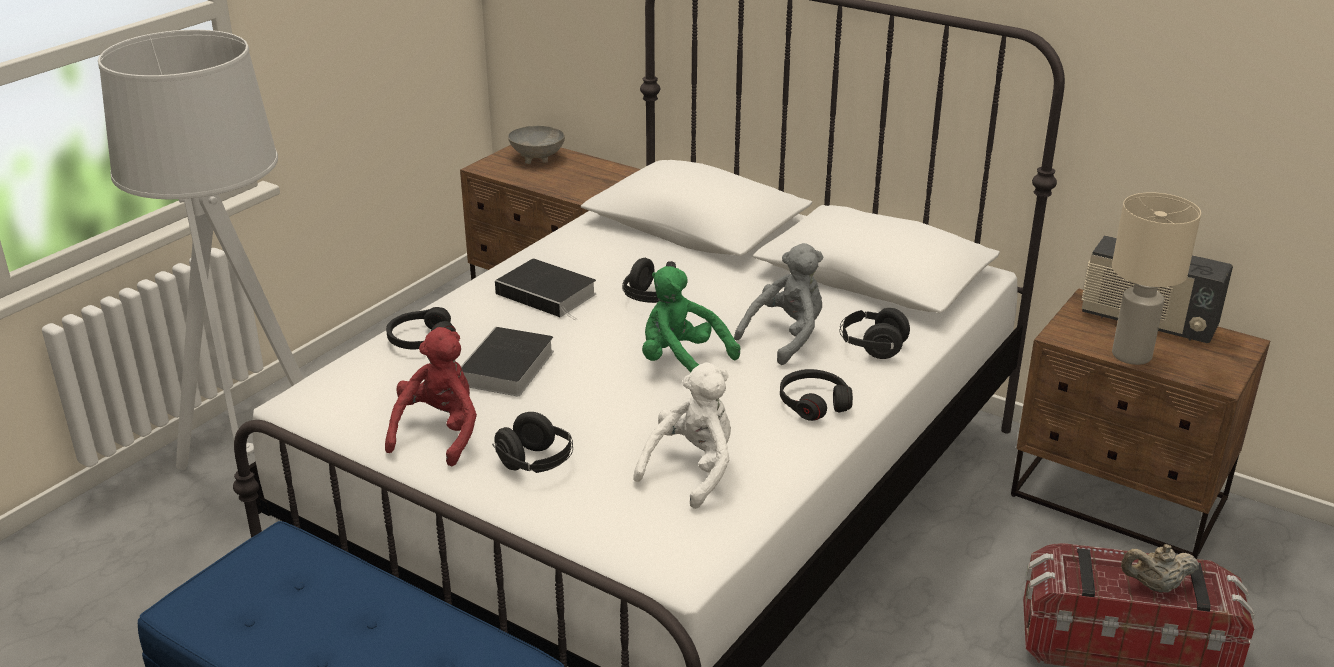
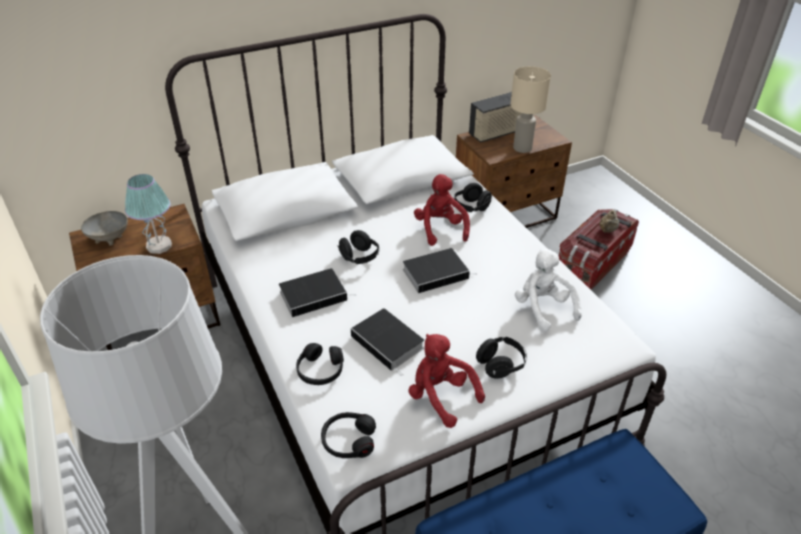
camera: 60 degrees left, 10 degrees up
green plush toy [642,266,740,372] -> book [403,248,476,293]
grey plush toy [734,243,823,365] -> red plush toy [414,174,470,246]
black headphones [780,369,853,421] -> black headphones moved to [321,412,376,458]
none -> table lamp [125,174,172,254]

